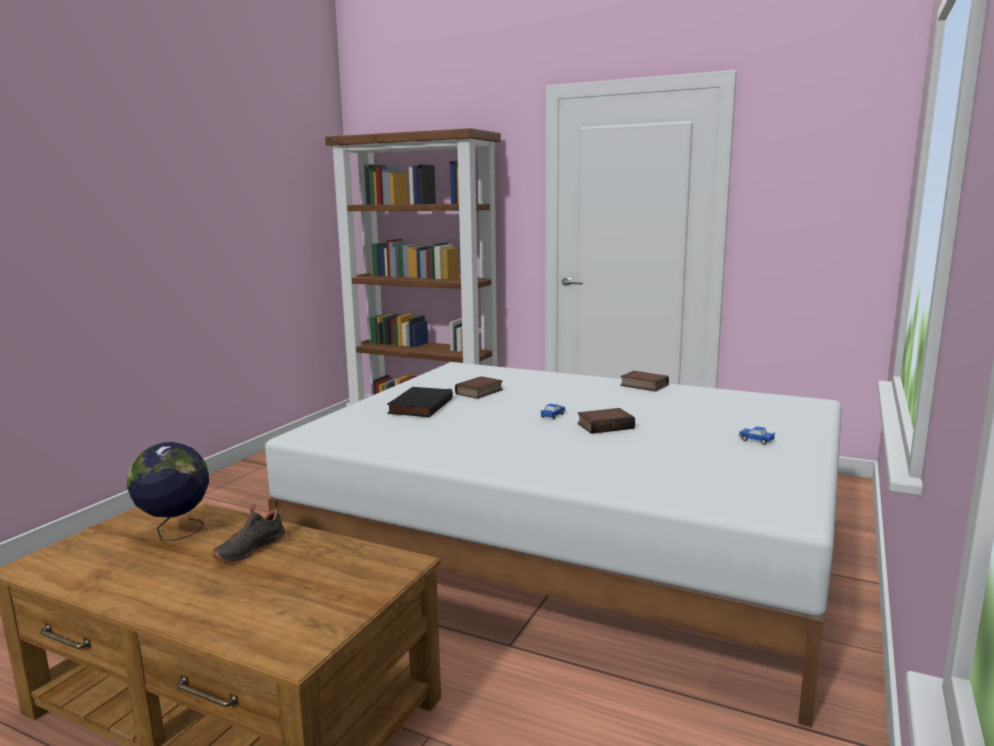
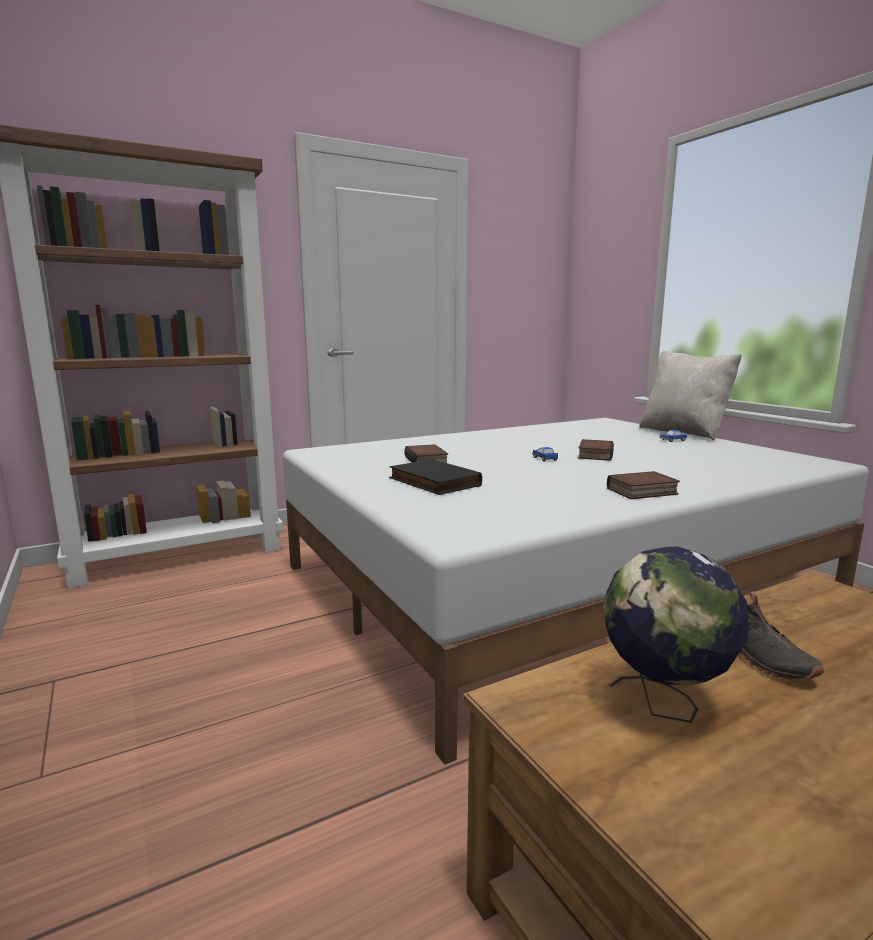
camera: 55 degrees left, 0 degrees up
book [620,371,669,392] -> book moved to [607,471,680,499]
none -> beige pillow [639,350,742,440]

